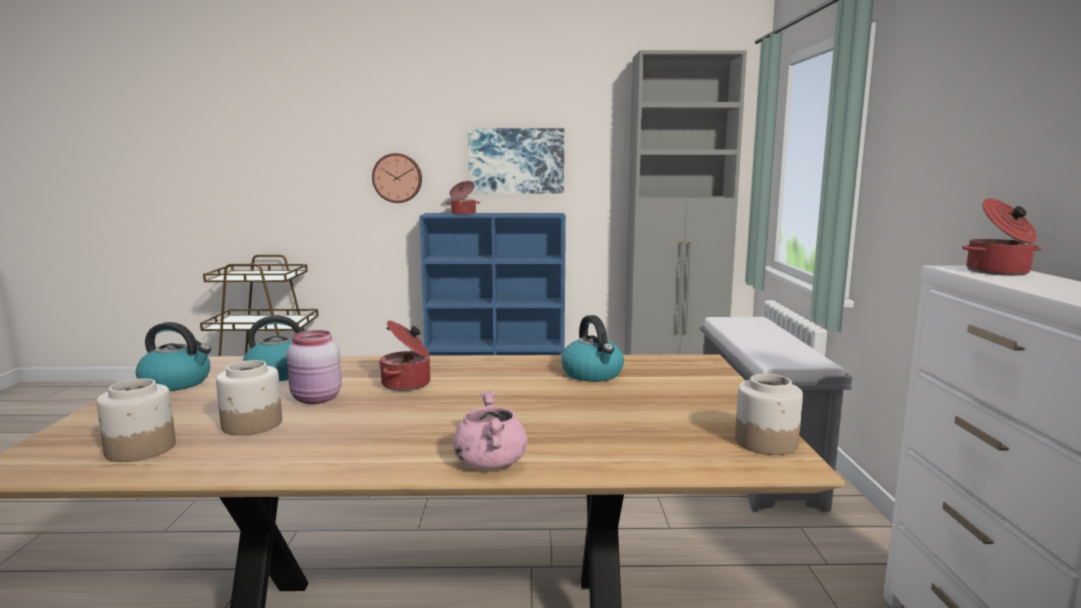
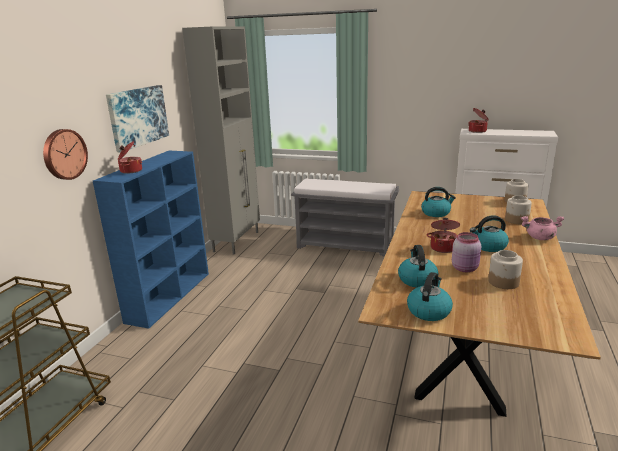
camera: 70 degrees left, 10 degrees up
jar [96,379,176,462] -> jar moved to [505,195,532,224]
none -> kettle [470,215,509,252]

